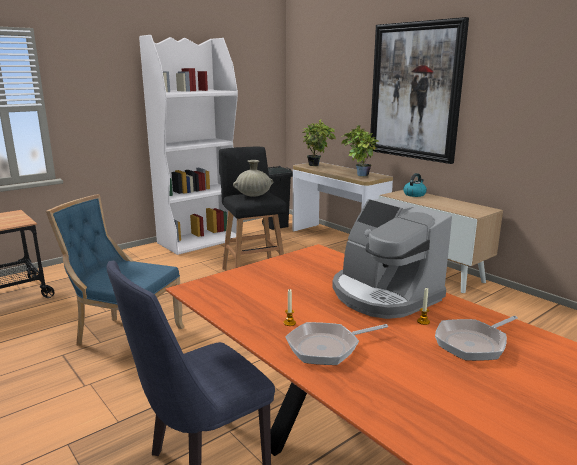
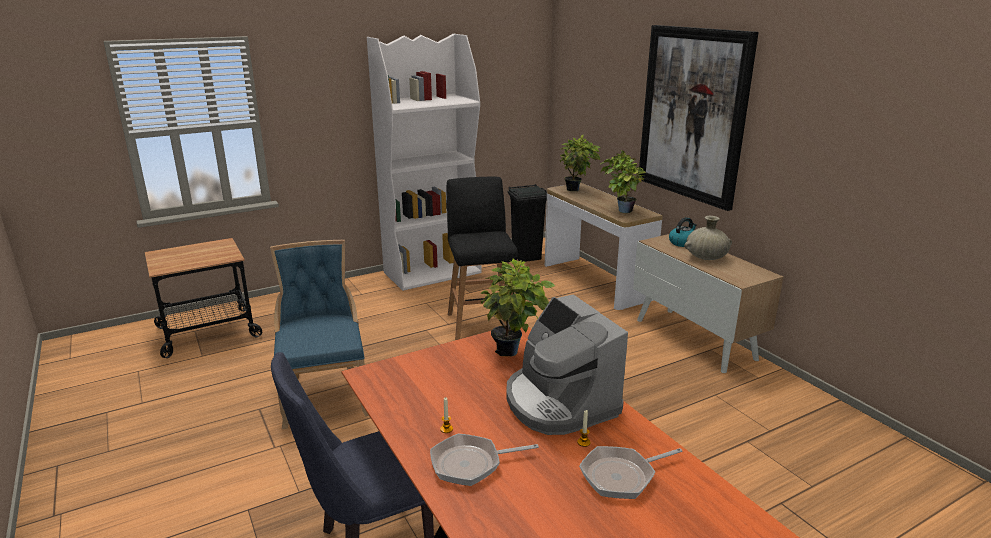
camera: 10 degrees right, 5 degrees up
blue chair [46,194,184,346] -> blue chair turned 45 degrees clockwise [270,240,369,429]
beige vase [233,160,273,197] -> beige vase moved to [684,216,732,260]
none -> potted plant [480,259,555,356]

